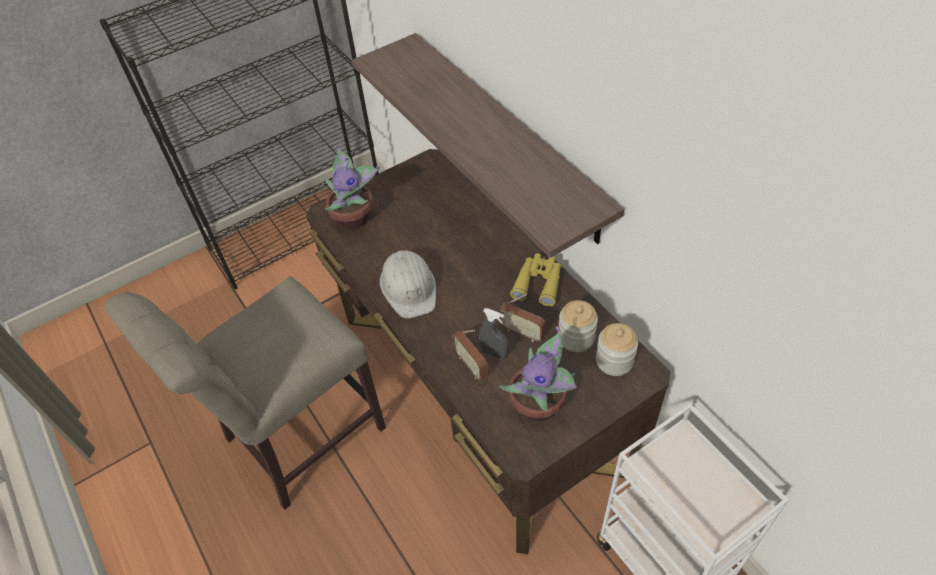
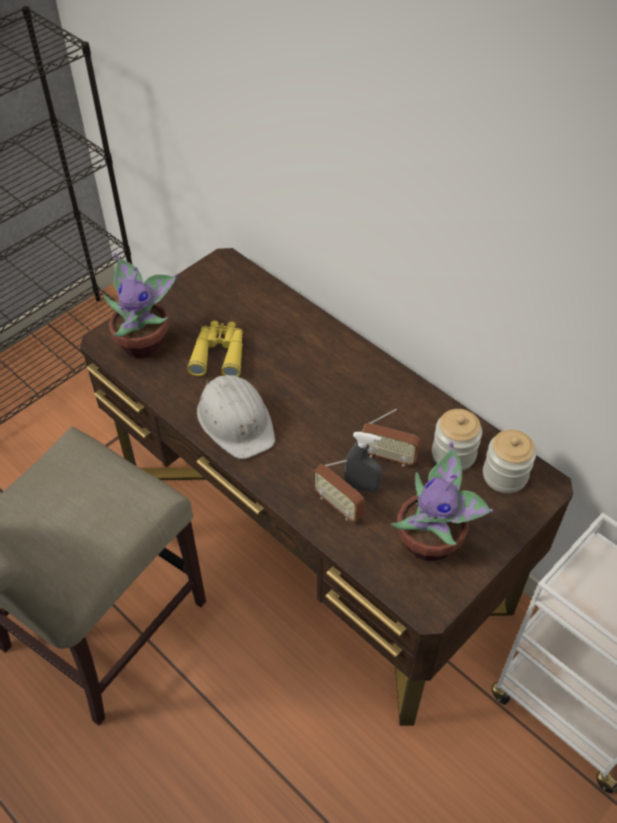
camera: 15 degrees left, 0 degrees up
shelf [352,33,624,258] -> none
yellow binoculars [510,253,561,306] -> yellow binoculars moved to [187,321,243,377]

